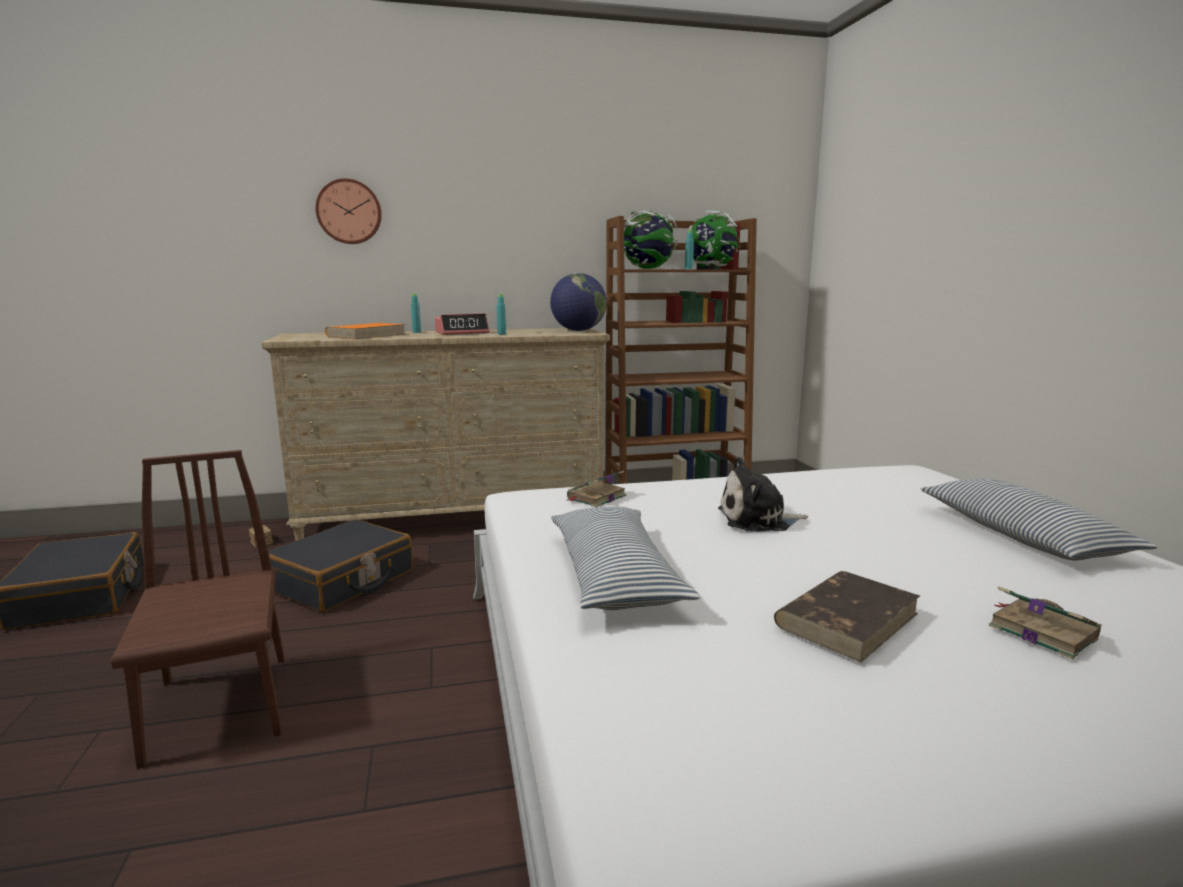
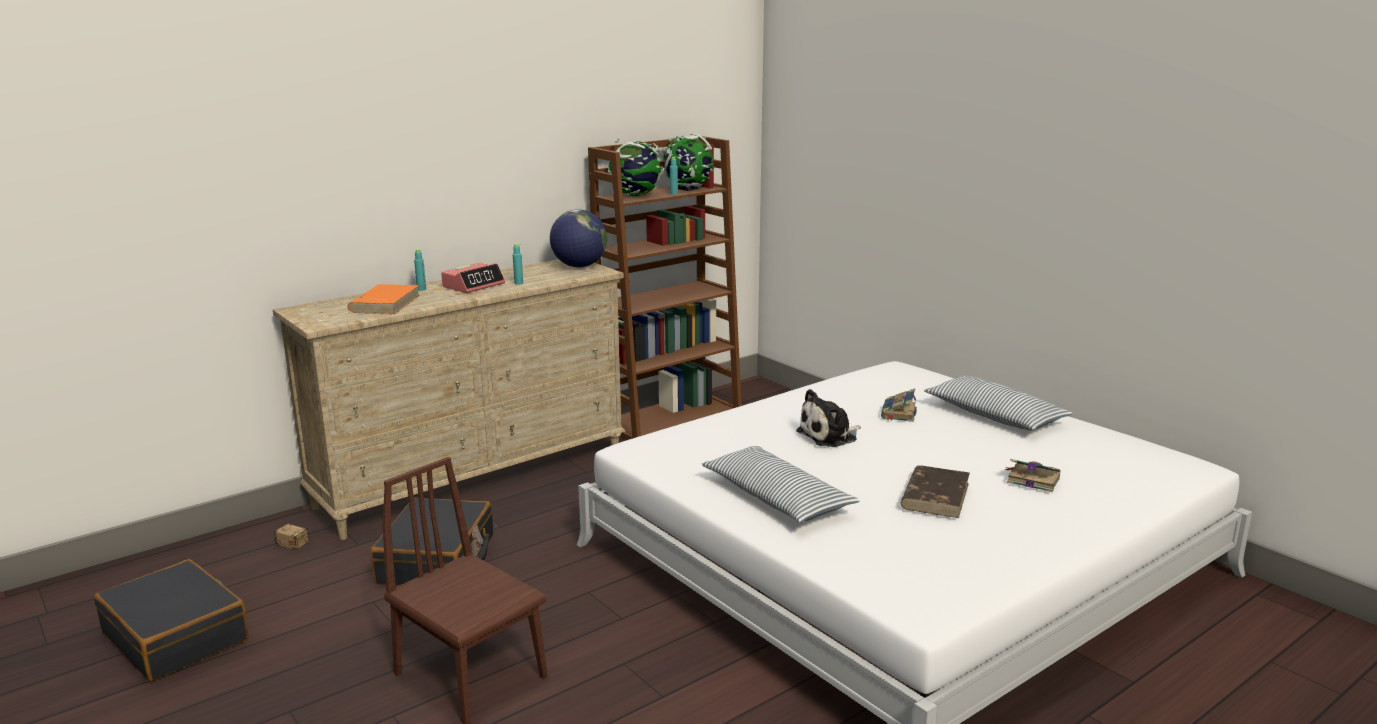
camera: 25 degrees left, 5 degrees up
wall clock [315,178,382,244] -> none
book [567,470,627,508] -> book moved to [881,388,917,422]

